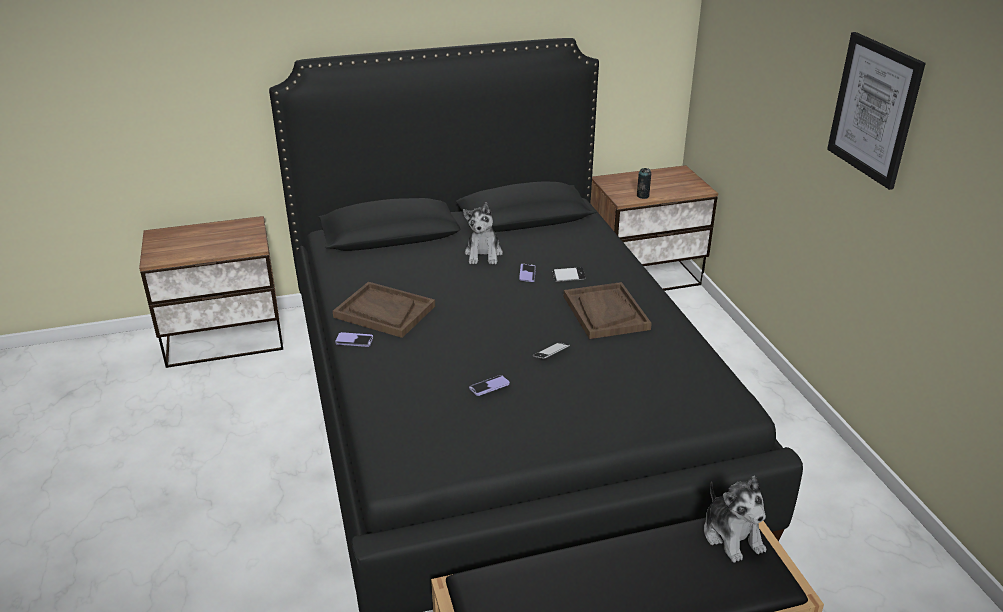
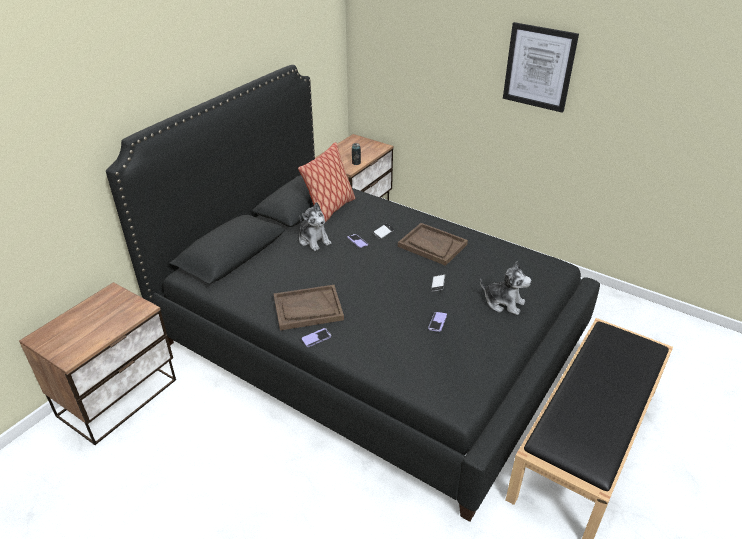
camera: 40 degrees left, 5 degrees up
plush toy [704,476,766,563] -> plush toy moved to [480,261,532,315]
none -> pillow [298,142,355,222]

